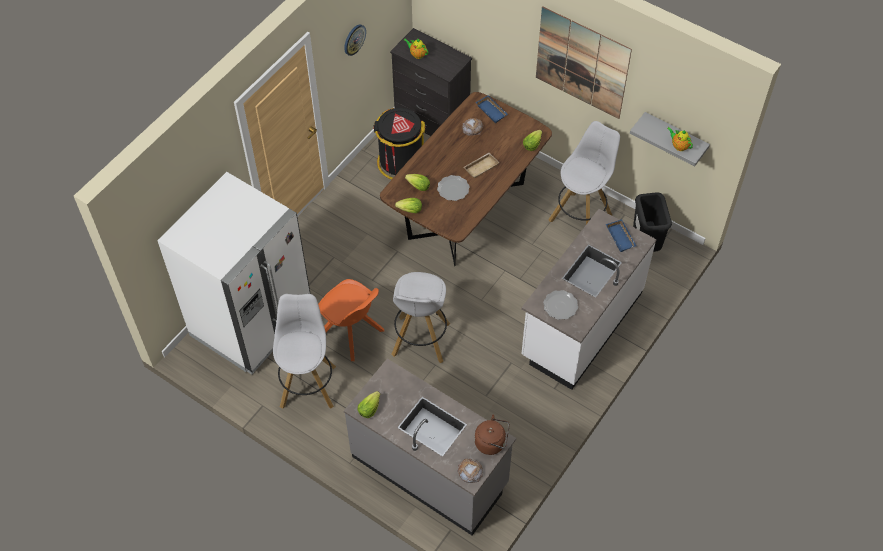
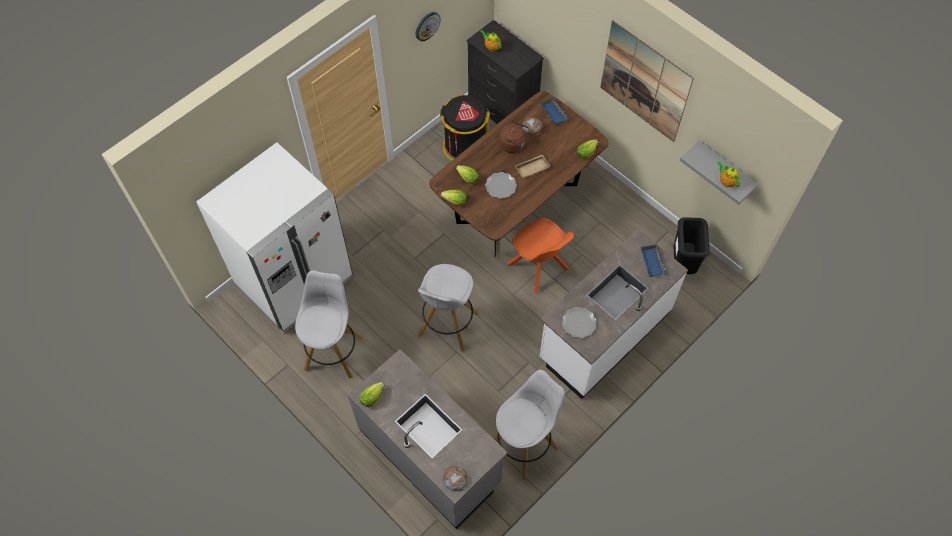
camera: 10 degrees right, 5 degrees up
orange chair [318,279,384,361] -> orange chair moved to [507,218,574,294]
brown kettle [475,415,510,455] -> brown kettle moved to [499,121,529,153]
white stool [548,121,620,224] -> white stool moved to [493,370,565,480]

